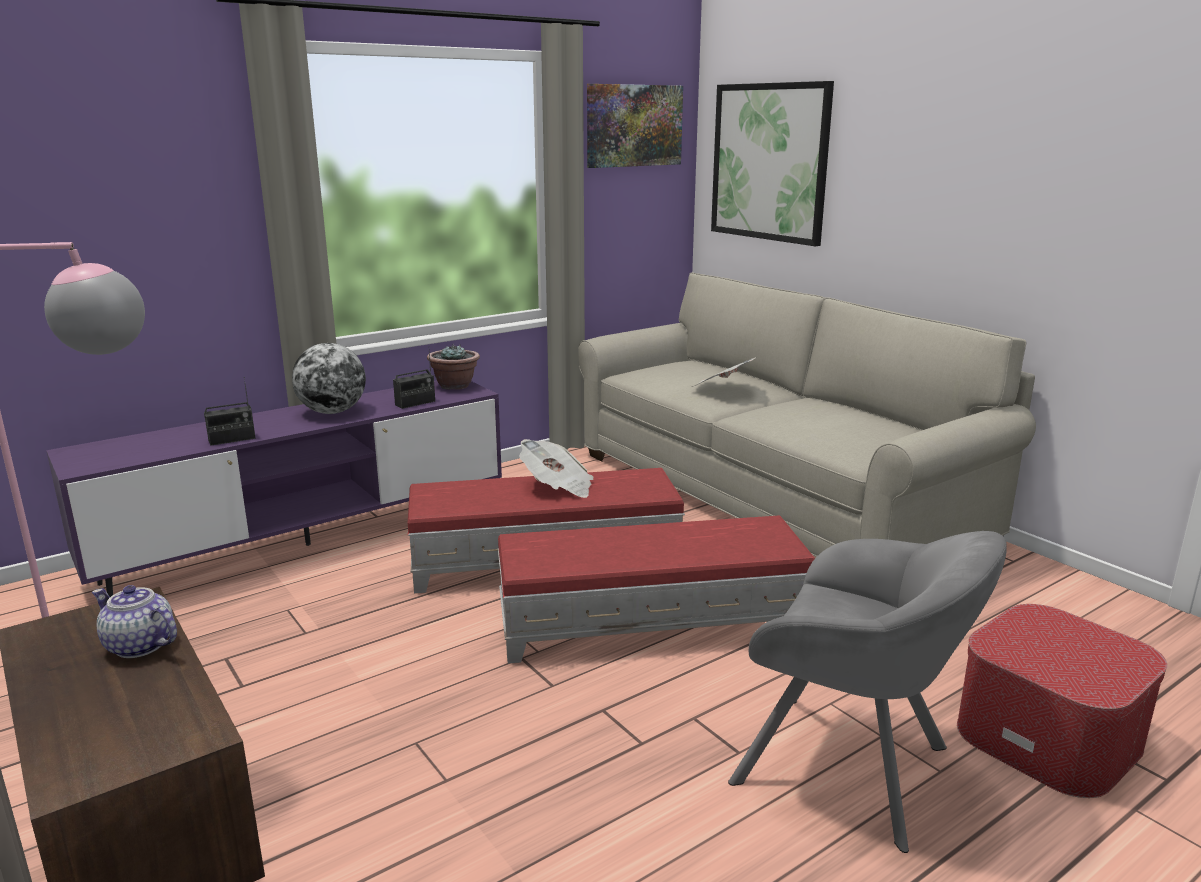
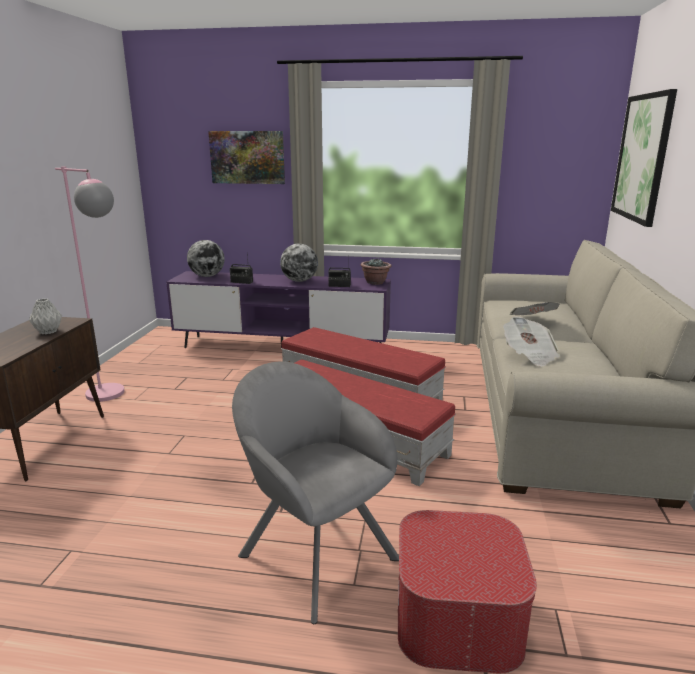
camera: 45 degrees right, 0 degrees up
teapot [92,585,177,658] -> grey vase [29,299,62,334]
newspaper [519,439,593,498] -> newspaper moved to [503,316,560,367]
picture [587,84,683,168] -> picture moved to [208,131,285,184]
grey armchair [728,531,1007,853] -> grey armchair turned 150 degrees clockwise [232,362,399,624]
none -> globe [187,240,225,277]

